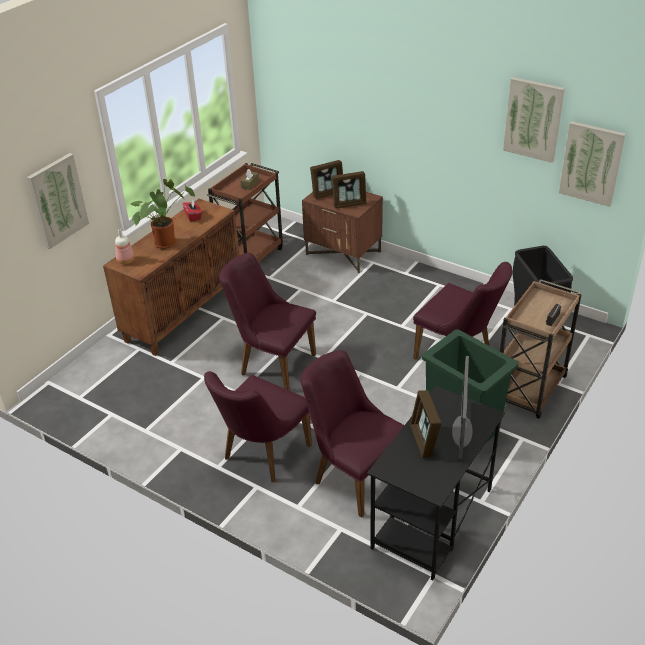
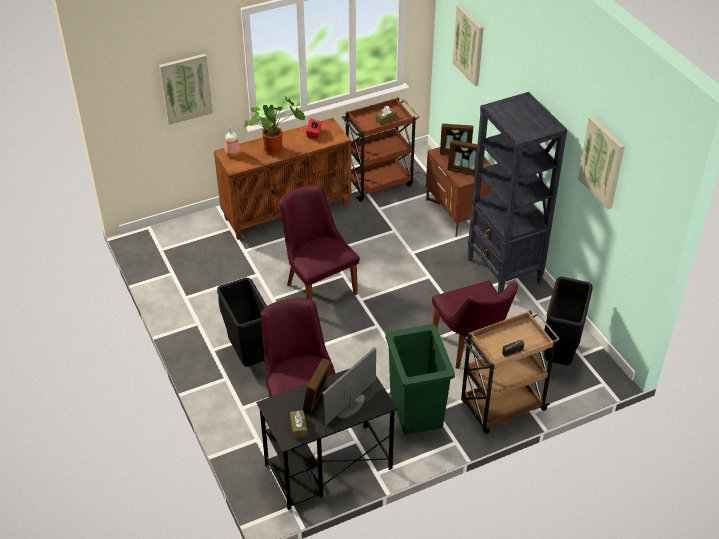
camera: 30 degrees right, 5 degrees up
purple chair [204,371,312,482] -> black trash can [217,278,267,367]
picture [559,121,626,207] -> picture moved to [453,5,484,86]
none -> brown tissue box [290,410,307,439]
none -> black bookcase [468,92,567,294]

